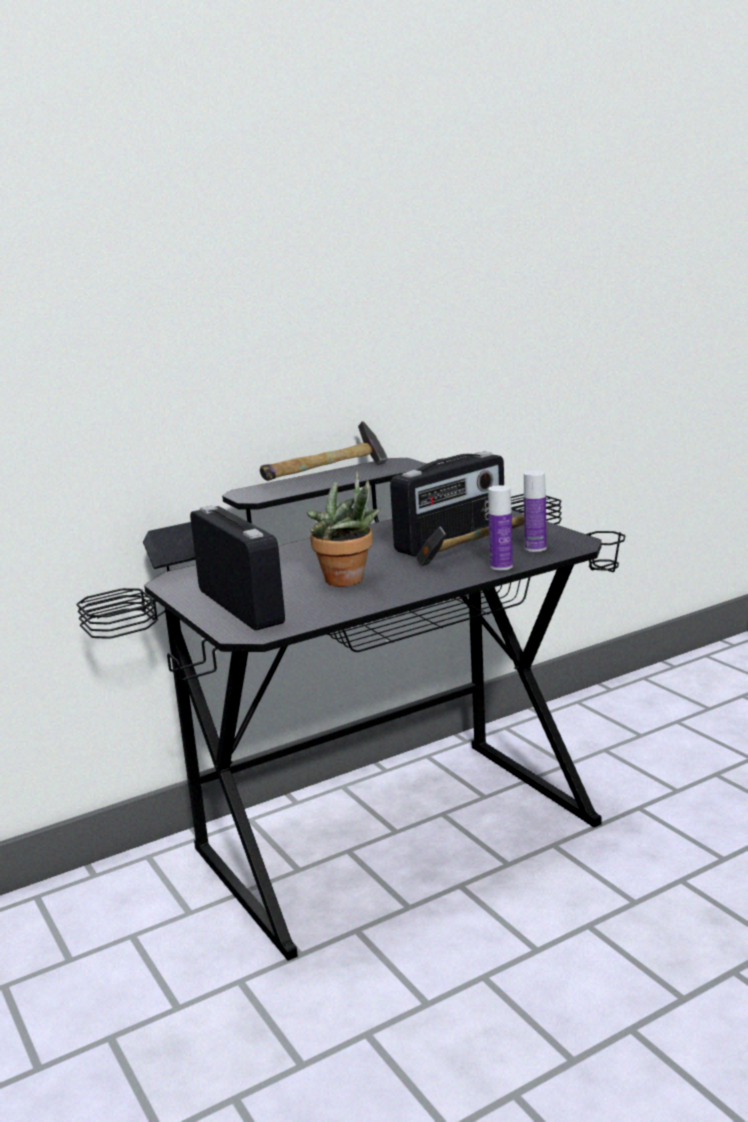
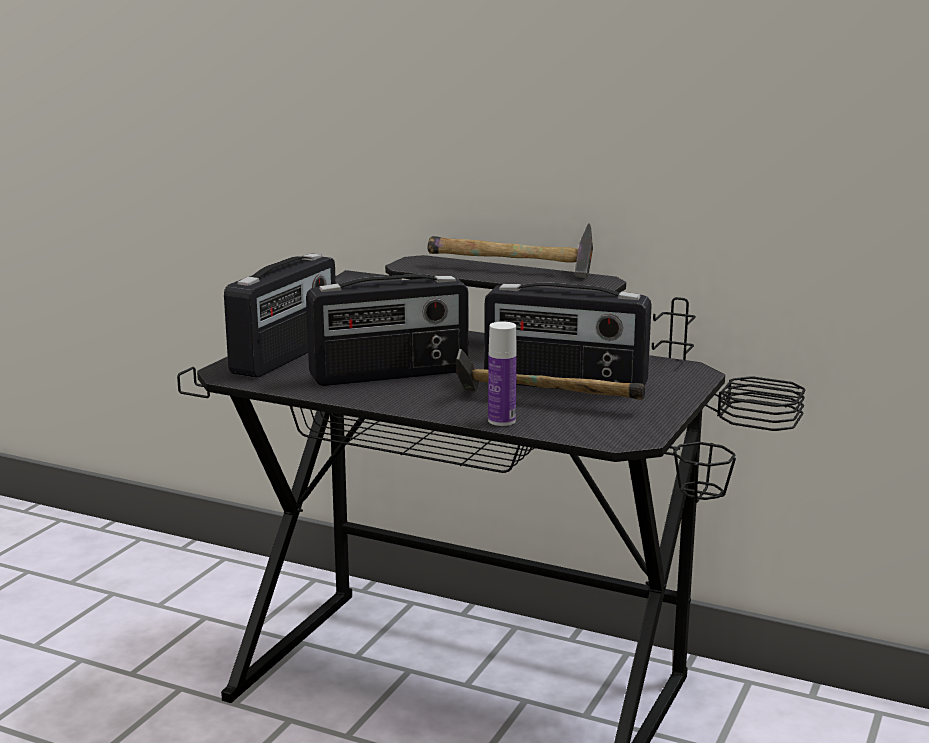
camera: 55 degrees right, 0 degrees up
potted plant [307,471,382,587] -> radio [306,274,468,386]
bottle [524,470,546,552] -> none

